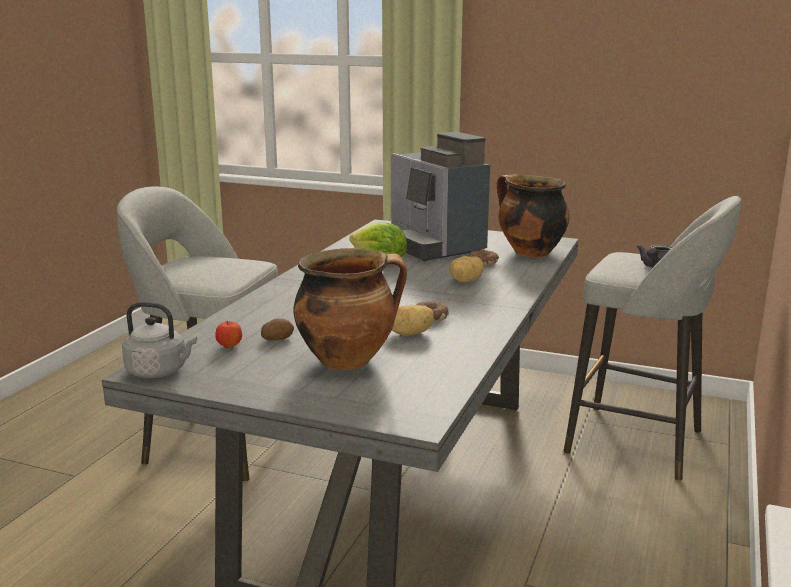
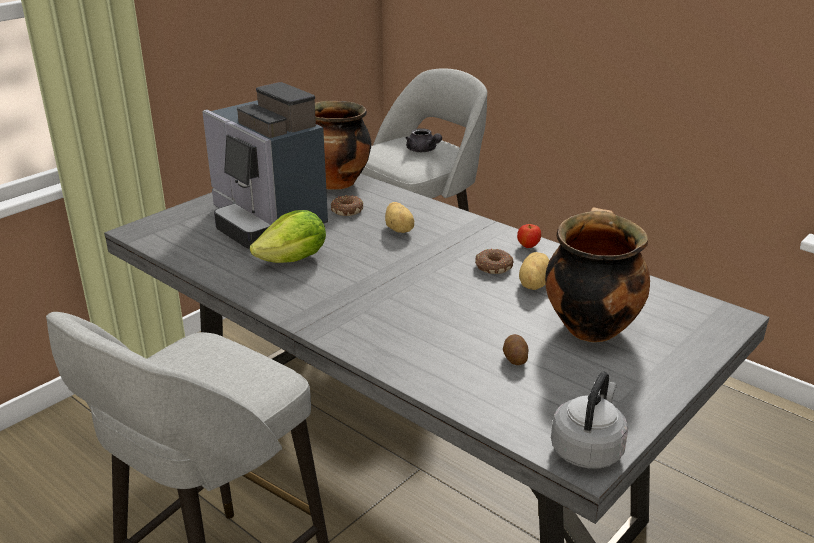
camera: 70 degrees left, 10 degrees up
apple [215,321,242,348] -> apple moved to [517,224,541,248]
coffee machine [391,132,490,261] -> coffee machine turned 60 degrees clockwise [202,82,328,249]

